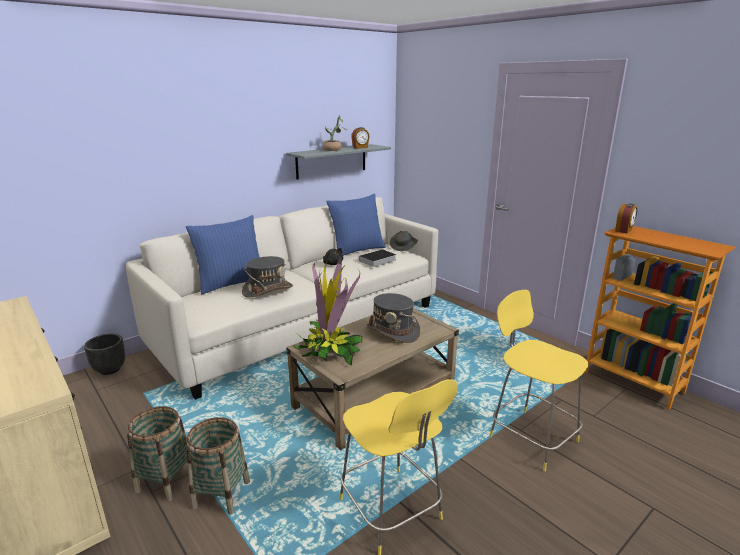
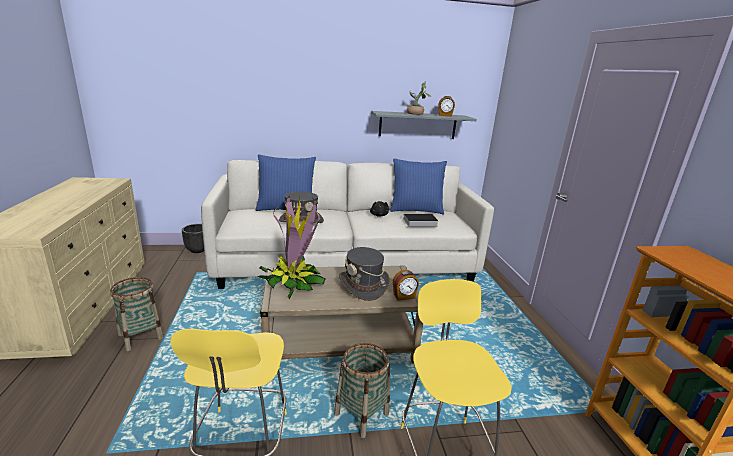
camera: 30 degrees right, 0 degrees up
basket [186,417,250,515] -> basket moved to [334,343,390,438]
grey hat [390,231,418,251] -> none
alarm clock [615,203,637,233] -> alarm clock moved to [393,270,419,301]

